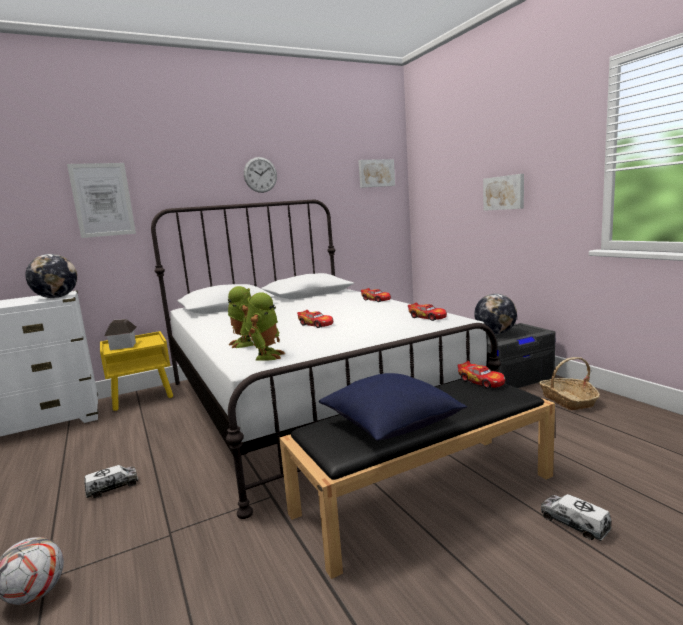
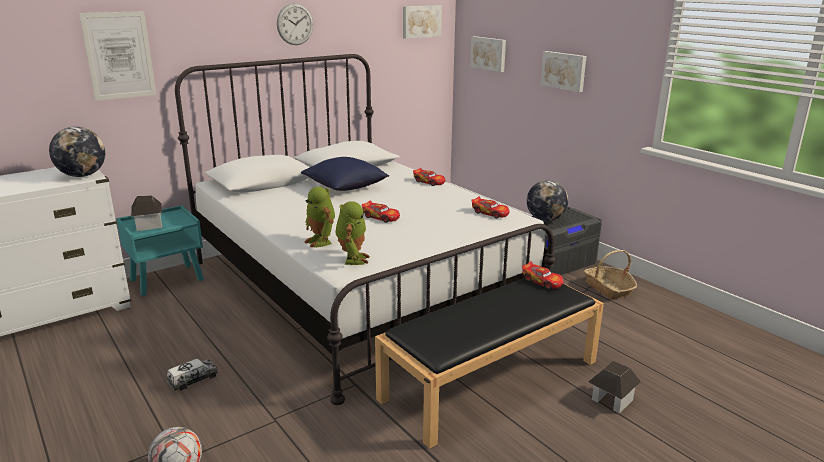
camera: 10 degrees left, 10 degrees up
yellow nightstand [100,331,173,411] -> turquoise nightstand [116,205,204,296]
blue pillow [319,373,467,441] -> blue pillow moved to [301,157,389,191]
toy truck [541,494,612,541] -> toy house [589,361,641,414]
none -> picture [470,36,506,72]

